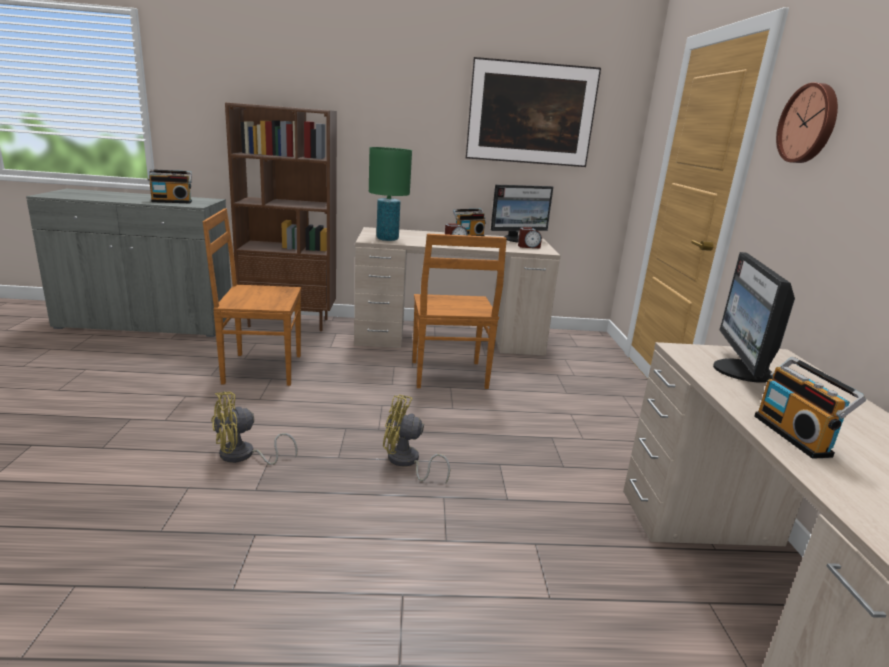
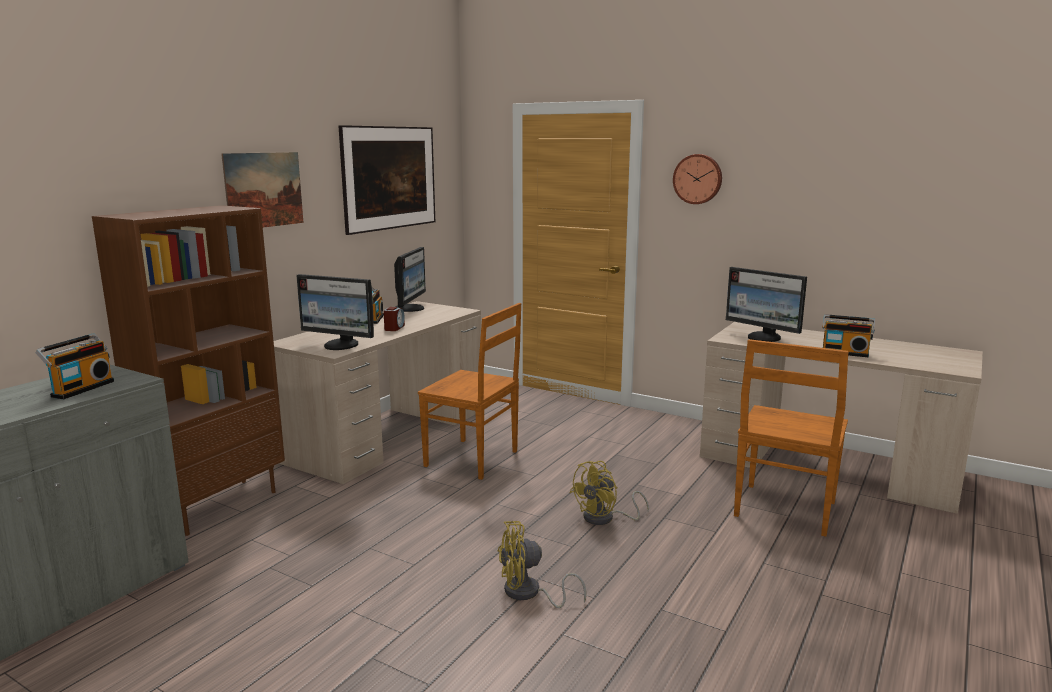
camera: 55 degrees left, 5 degrees down
brown chair [202,208,301,386] -> brown chair moved to [734,339,849,537]
yellow fan [211,392,298,465] -> yellow fan turned 75 degrees clockwise [498,521,587,608]
green table lamp [369,147,412,241] -> monitor [296,274,374,350]
alarm clock [518,227,542,248] -> none
none -> picture [221,152,304,228]

